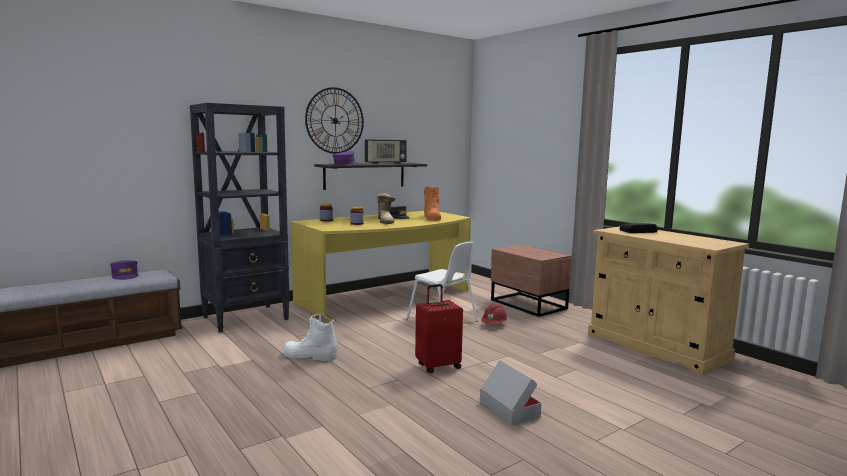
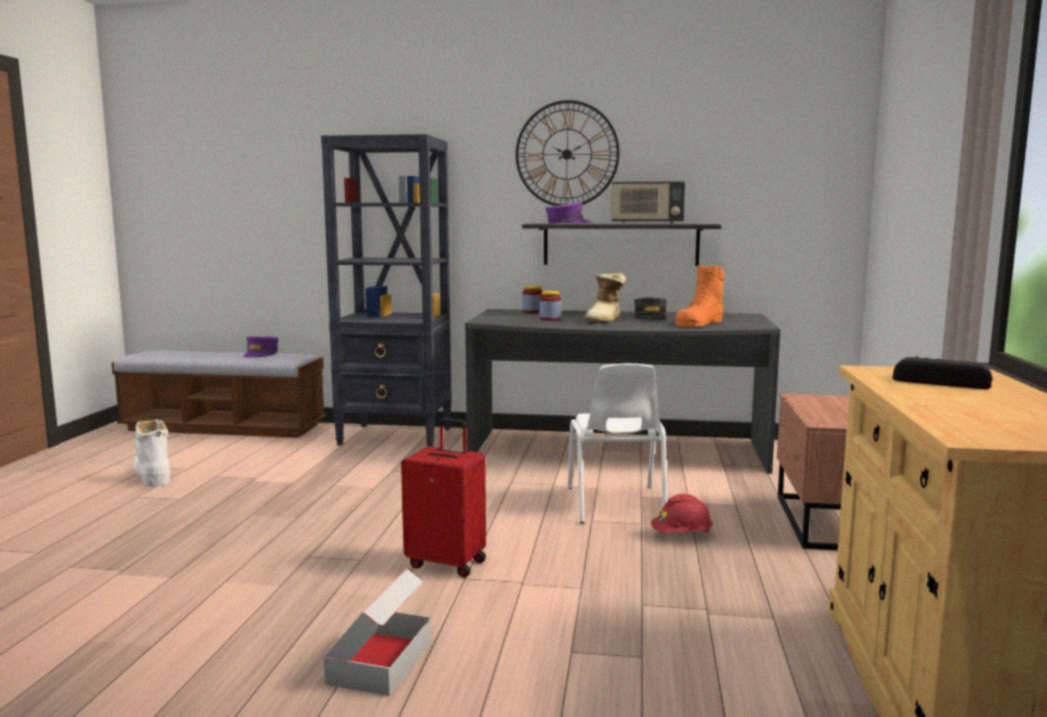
camera: 45 degrees right, 0 degrees up
white boot [283,313,338,361] -> white boot moved to [133,420,171,487]
yellow desk [291,211,471,317] -> grey desk [465,309,781,474]

